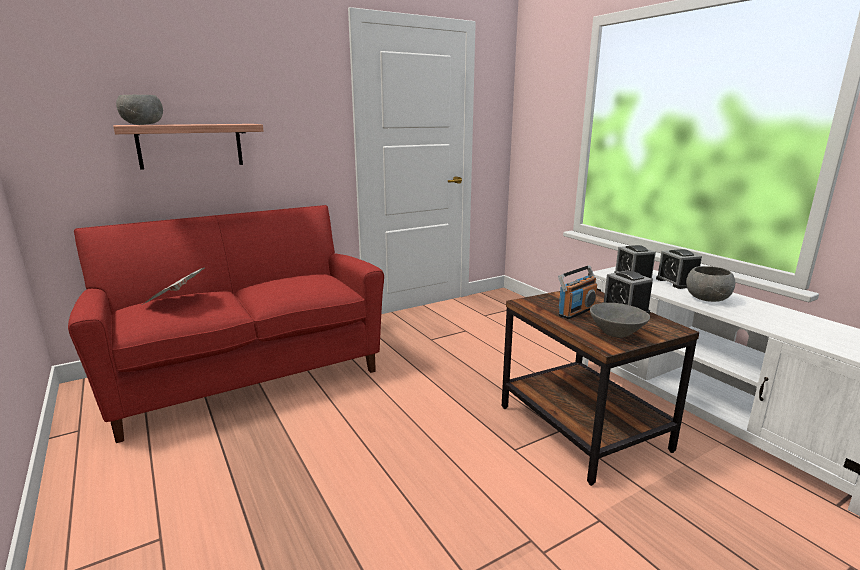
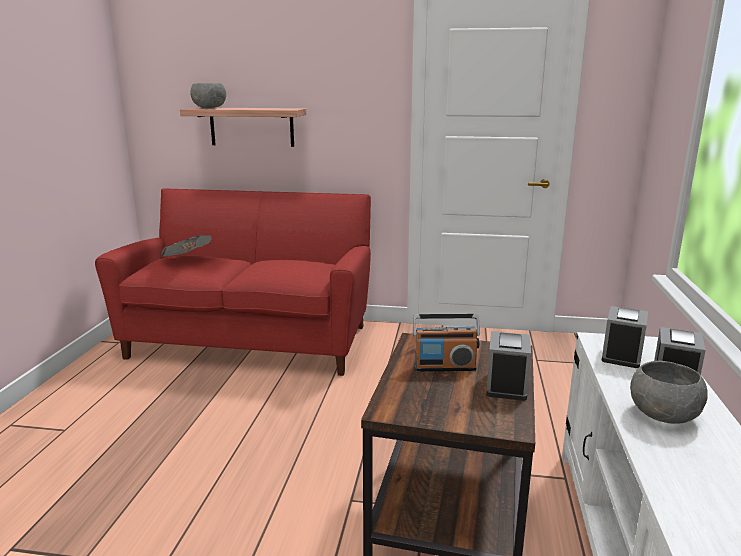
camera: 40 degrees right, 0 degrees up
grey bowl [590,303,650,338] -> none

